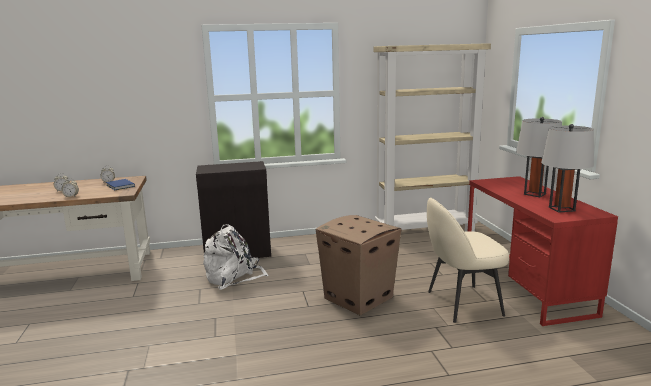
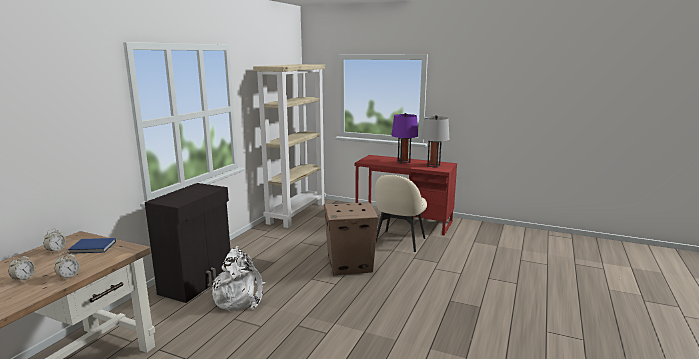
camera: 55 degrees left, 0 degrees up
grey table lamp [516,117,562,197] -> purple table lamp [391,113,418,163]

